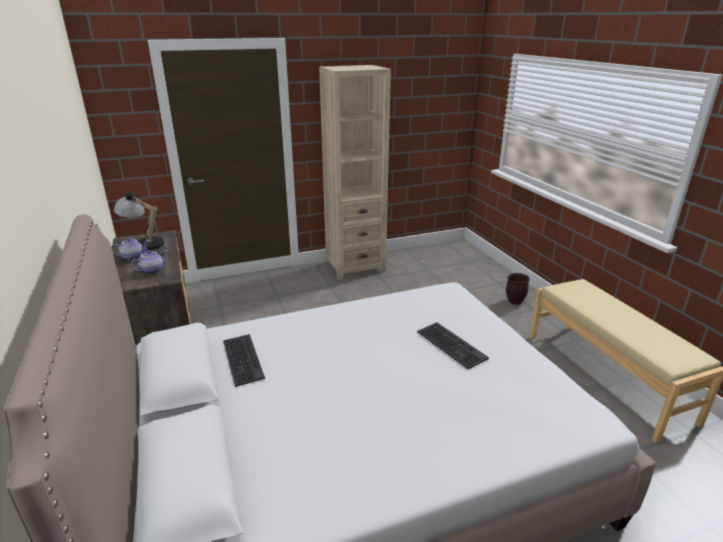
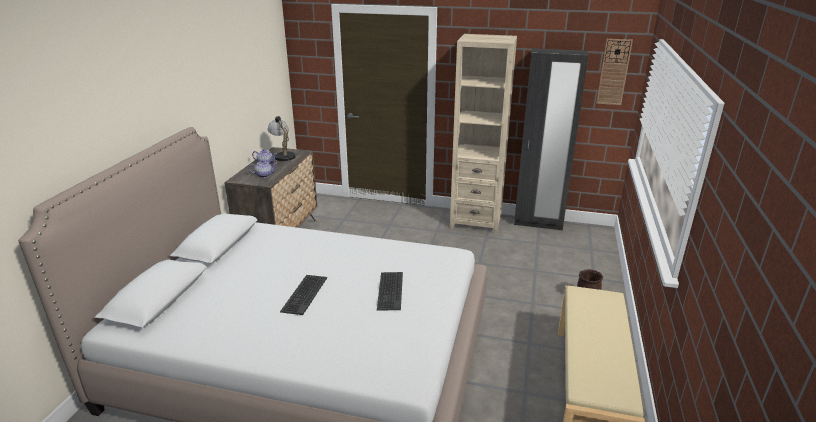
camera: 35 degrees right, 0 degrees up
keyboard [223,334,265,387] -> keyboard moved to [280,275,327,315]
none -> black wardrobe [514,48,588,231]
none -> wall clock [596,39,633,105]

